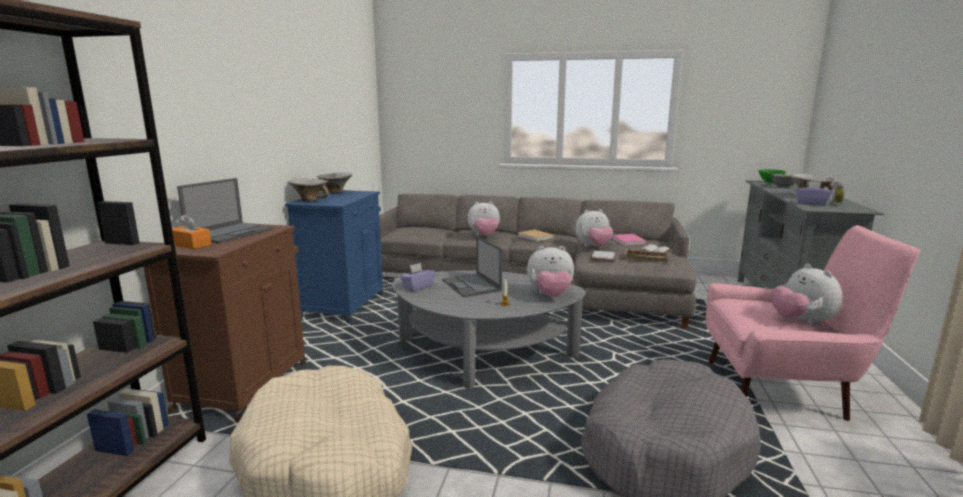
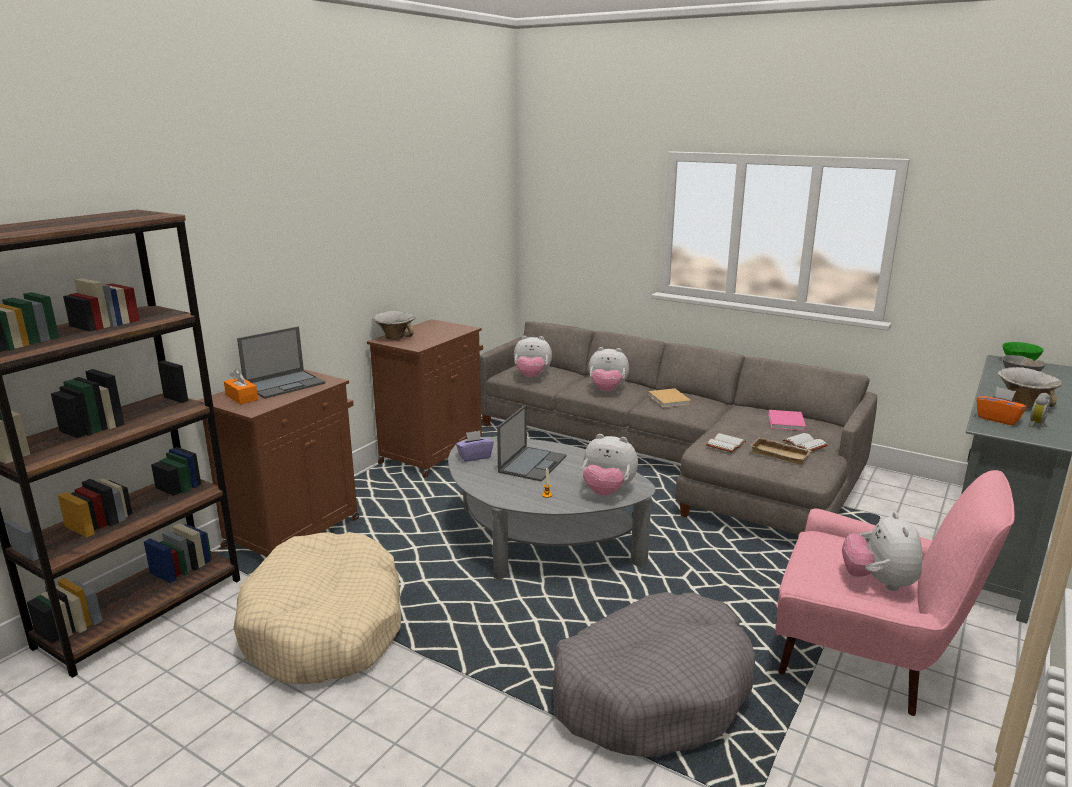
camera: 20 degrees right, 5 degrees up
blue cabinet [285,190,383,323] -> brown cabinet [367,319,483,478]
bowl [317,172,353,193] -> none
laptop [442,236,502,297] -> laptop turned 150 degrees counterclockwise [497,405,567,482]
plush toy [575,209,613,246] -> plush toy moved to [514,336,552,377]
purple tissue box [795,181,831,206] -> orange tissue box [977,387,1027,426]

